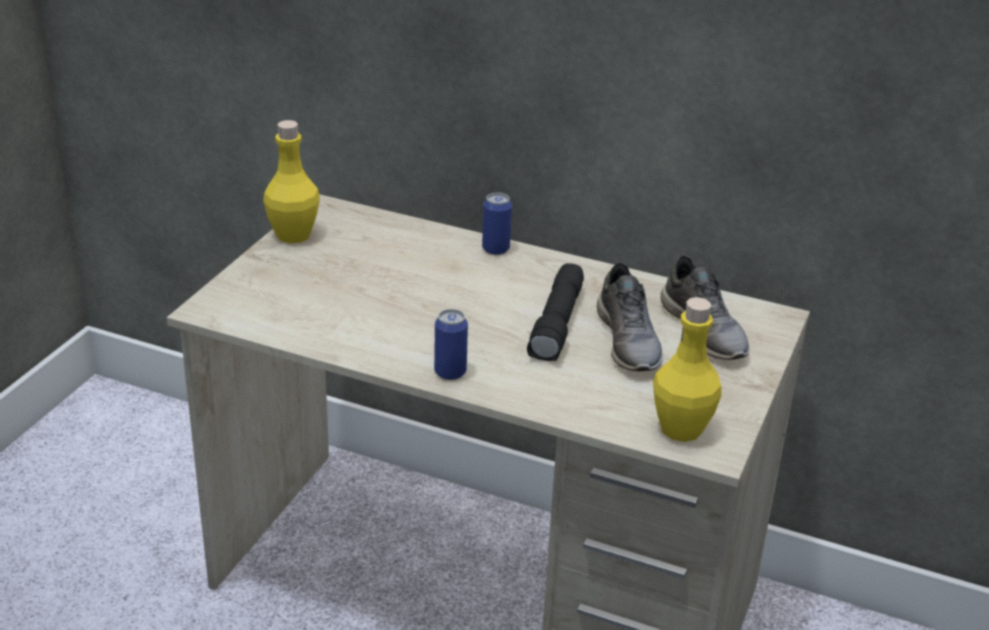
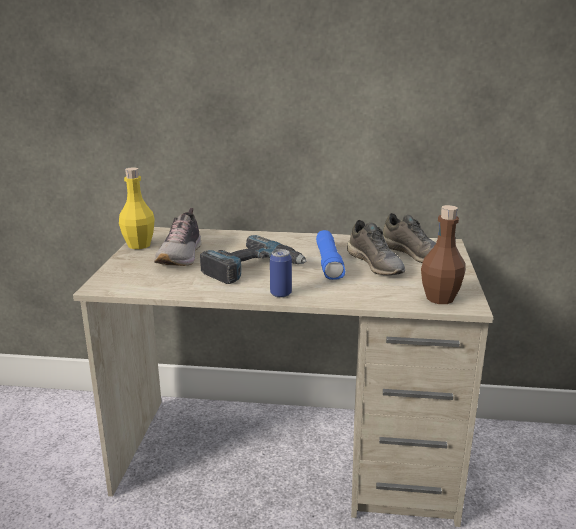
camera: 15 degrees left, 10 degrees down
can [482,192,512,255] -> none
black flashlight [527,263,584,361] -> blue flashlight [316,230,345,280]
yellow bottle [653,297,722,442] -> brown bottle [421,205,465,304]
none -> shoe [154,208,202,266]
none -> power drill [200,235,307,284]

